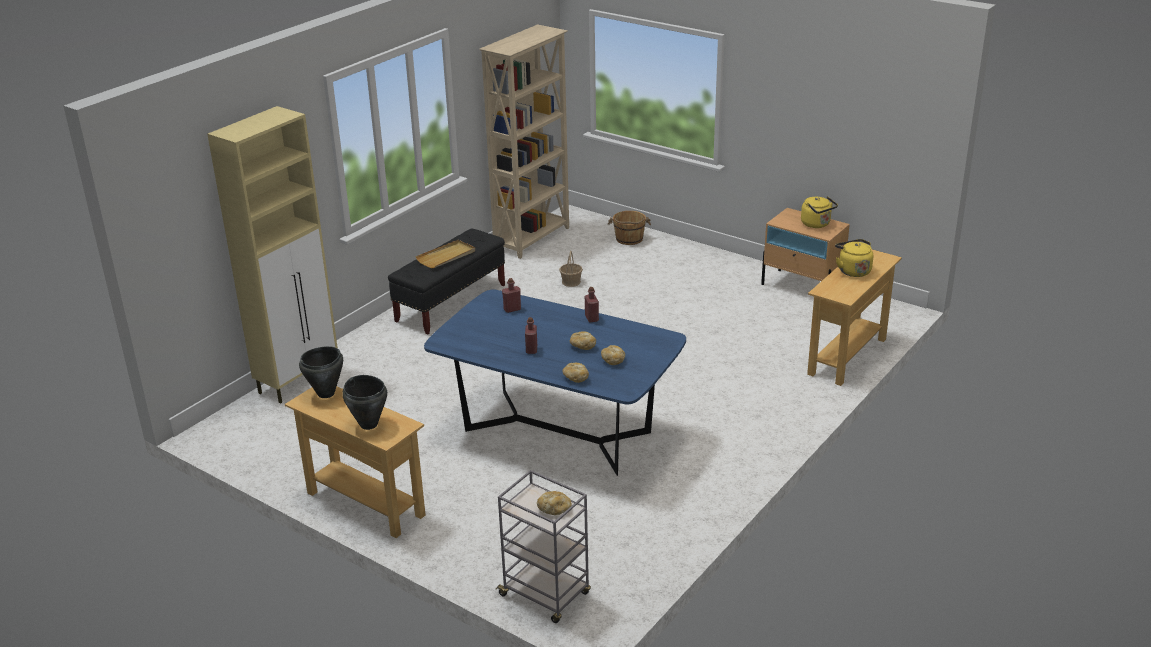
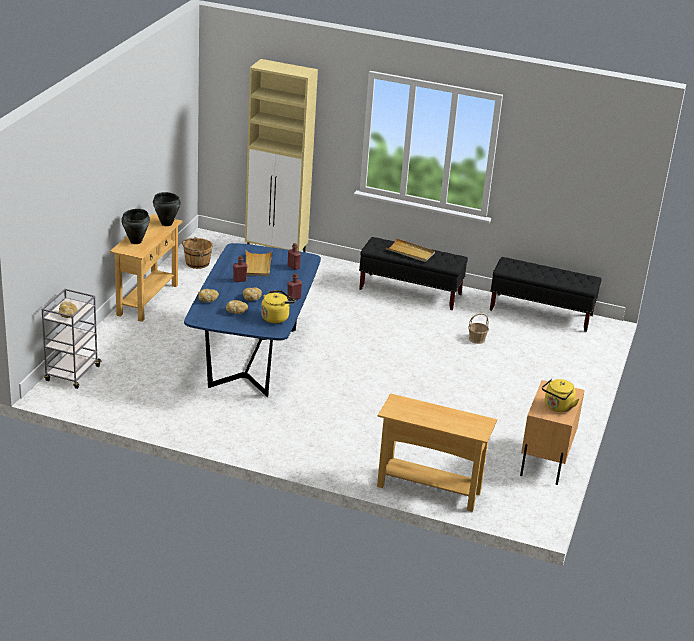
camera: 70 degrees right, 0 degrees up
beige bookcase [479,24,569,259] -> black bench [490,257,601,332]
brown bucket [608,211,651,245] -> brown bucket moved to [182,237,213,269]
yellow kettle [835,239,873,277] -> yellow kettle moved to [261,290,295,323]
none -> beige tray [246,251,272,277]

